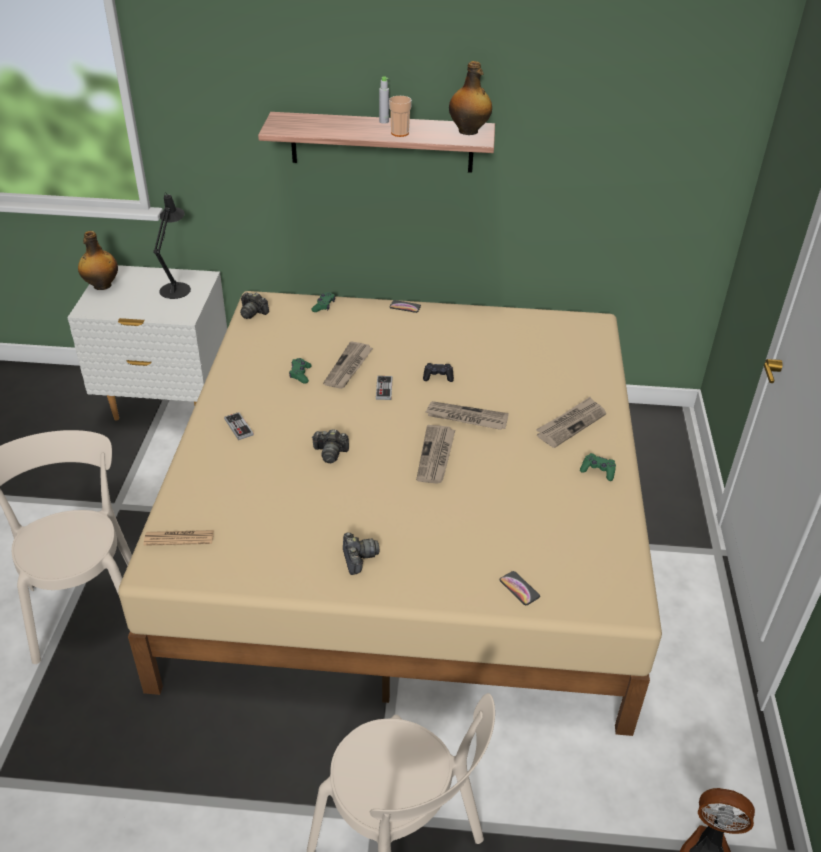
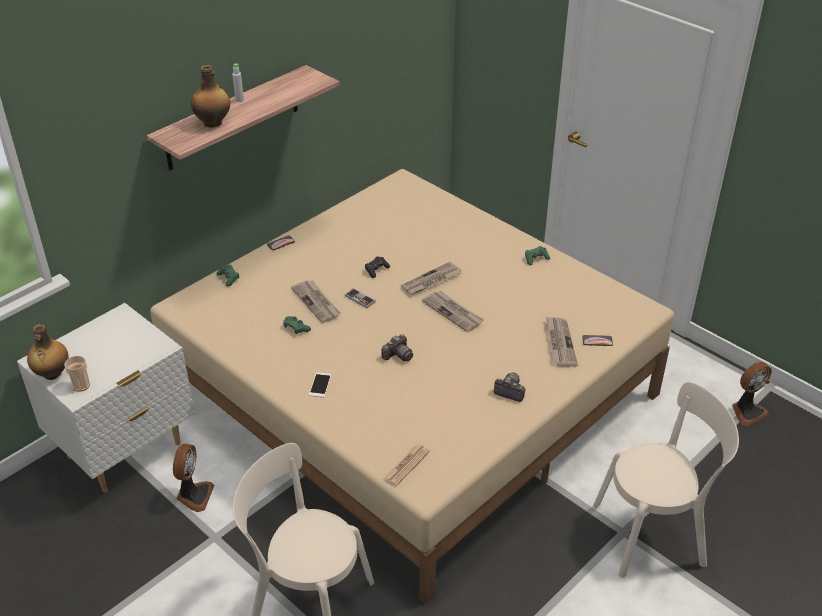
camera: 50 degrees left, 0 degrees up
black table lamp [153,192,191,299] -> none
game controller [224,412,254,440] -> phone [309,372,331,398]
camera [240,292,269,319] -> none
cup [389,96,412,137] -> cup moved to [64,356,90,392]
bottle [449,61,492,135] -> bottle moved to [191,65,230,128]
newspaper [536,397,606,448] -> newspaper moved to [546,316,578,367]
none -> fan [173,444,214,512]

